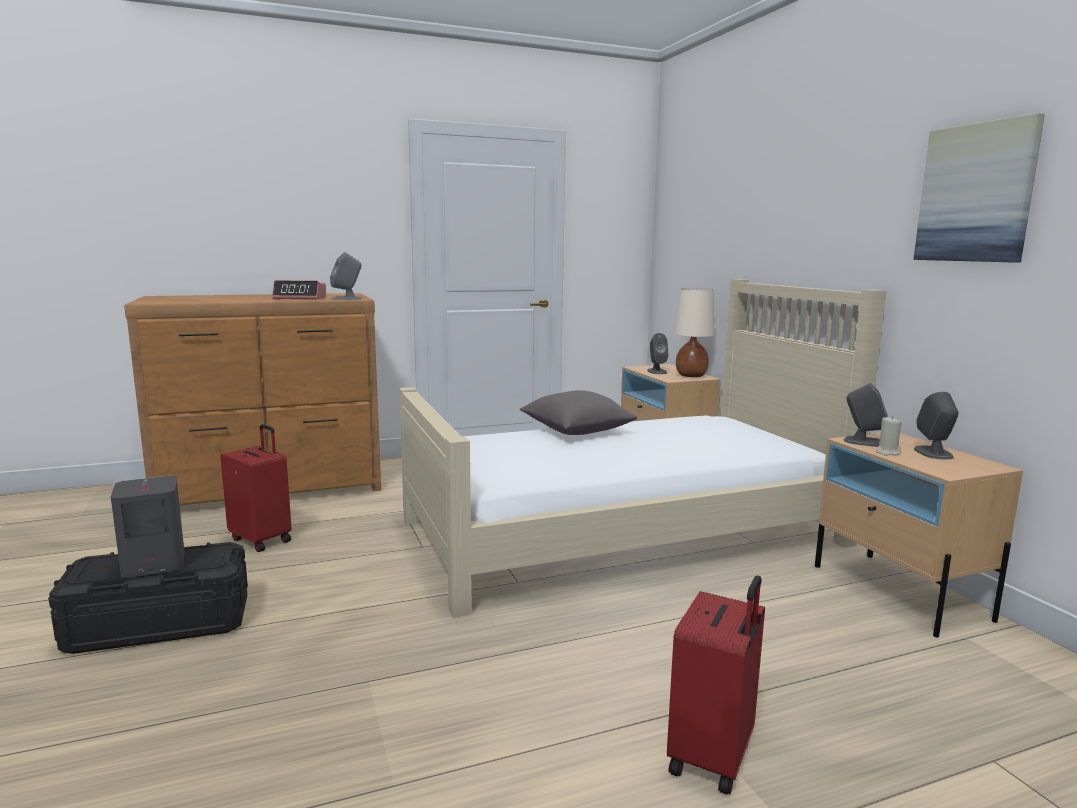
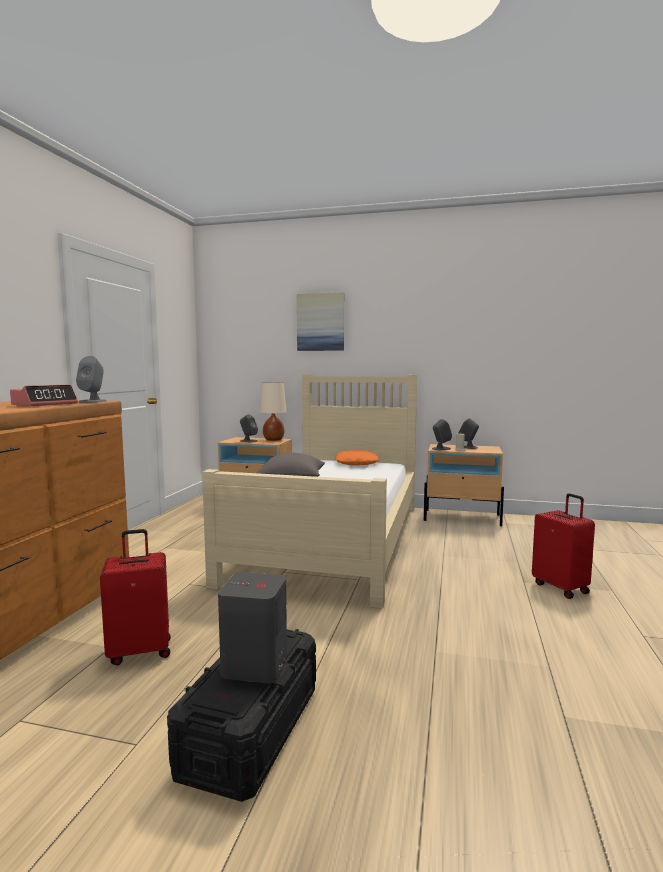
camera: 55 degrees left, 5 degrees down
picture [913,113,1045,263] -> picture moved to [297,292,344,351]
none -> orange pillow [335,450,379,466]

